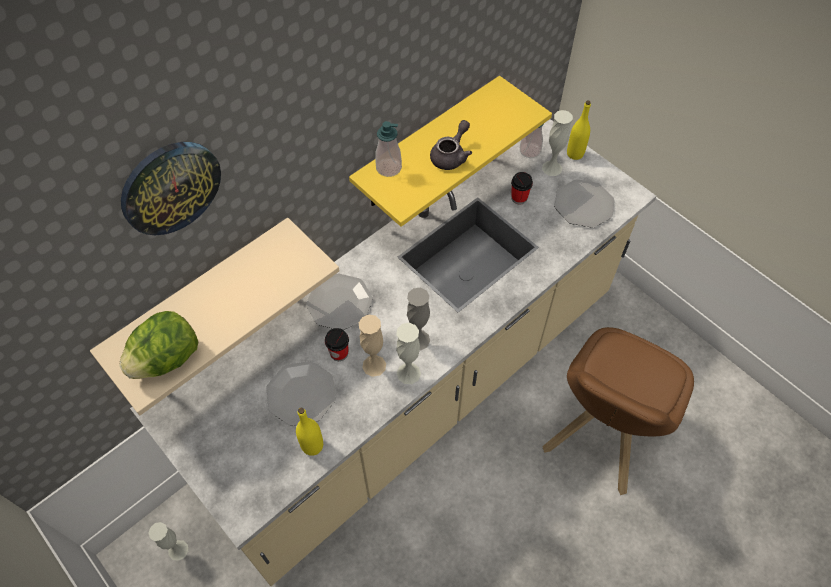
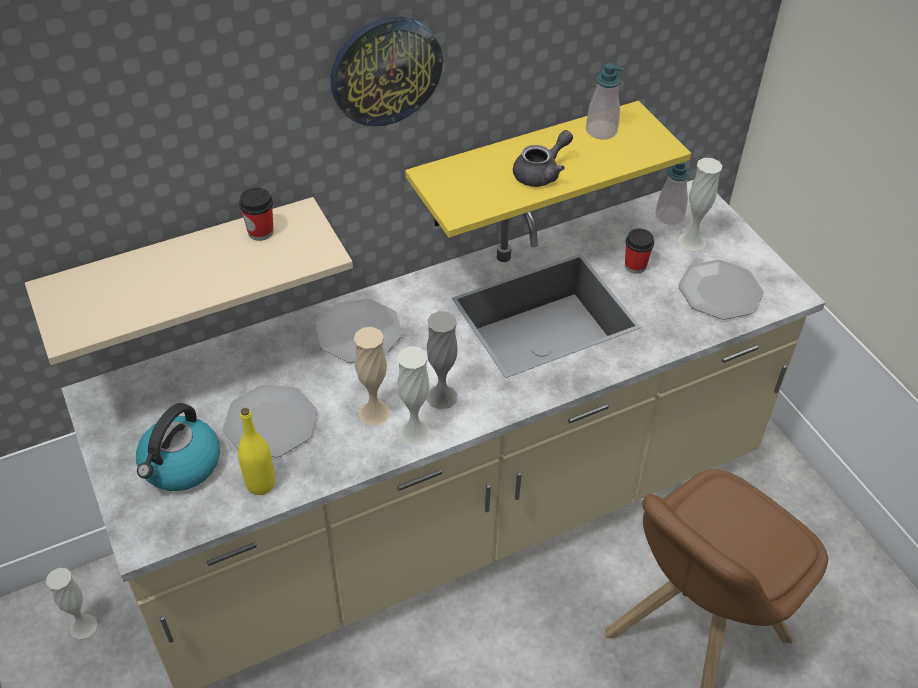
camera: 15 degrees right, 10 degrees down
lettuce [119,311,198,379] -> none
wall clock [121,142,221,235] -> wall clock moved to [331,16,443,126]
cup [325,328,349,361] -> cup moved to [239,187,273,241]
soap dispenser [375,121,402,177] -> soap dispenser moved to [586,63,624,140]
yellow bottle [567,100,591,160] -> none
none -> kettle [136,403,220,491]

